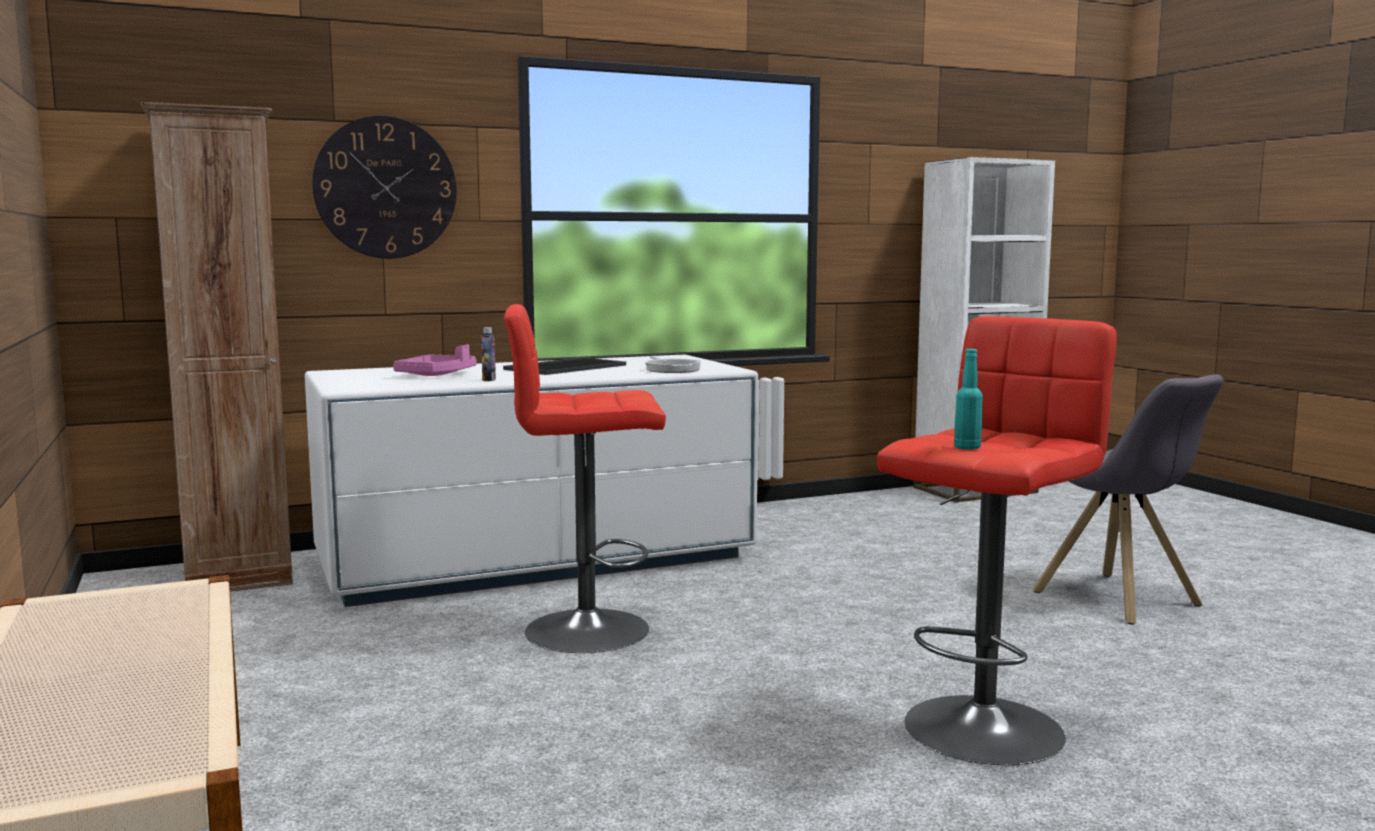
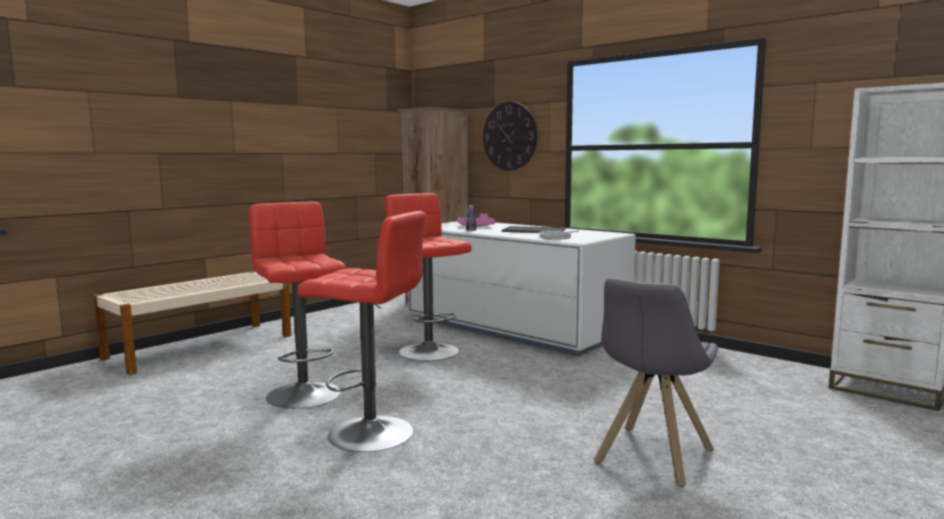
camera: 65 degrees right, 0 degrees up
turquoise bottle [954,349,983,450] -> none
none -> red stool [249,202,346,409]

